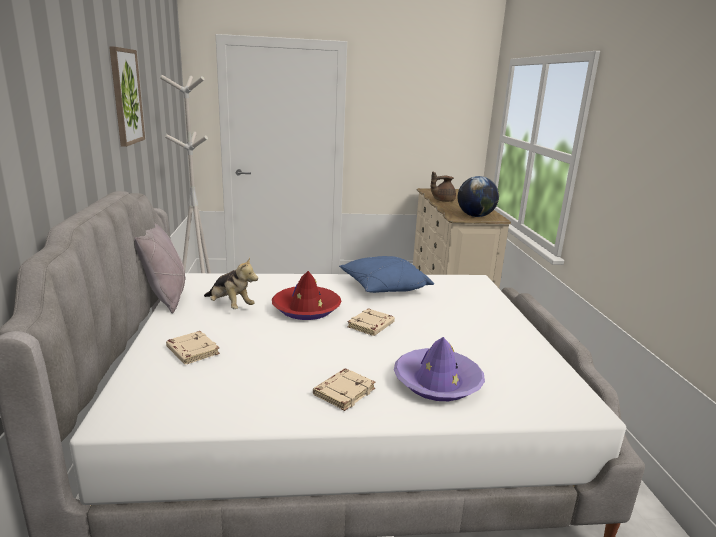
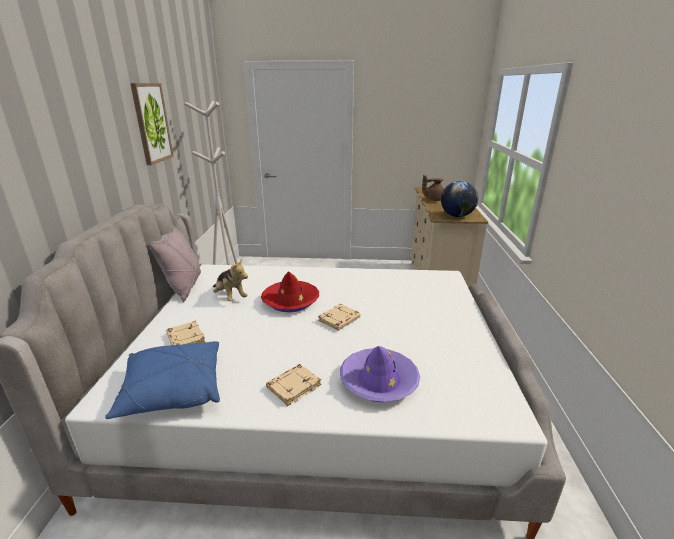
camera: 10 degrees right, 5 degrees up
blue pillow [339,256,434,293] -> blue pillow moved to [105,341,220,419]

